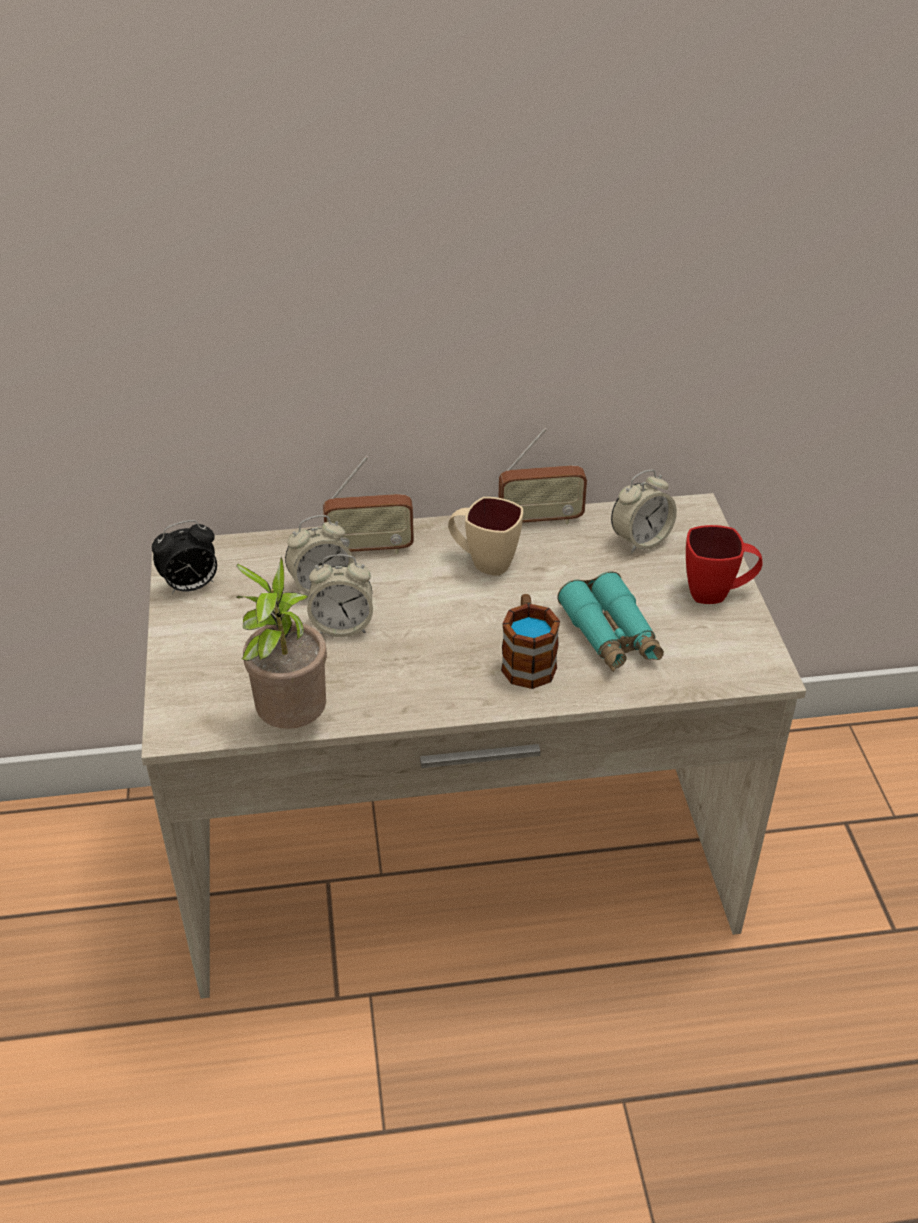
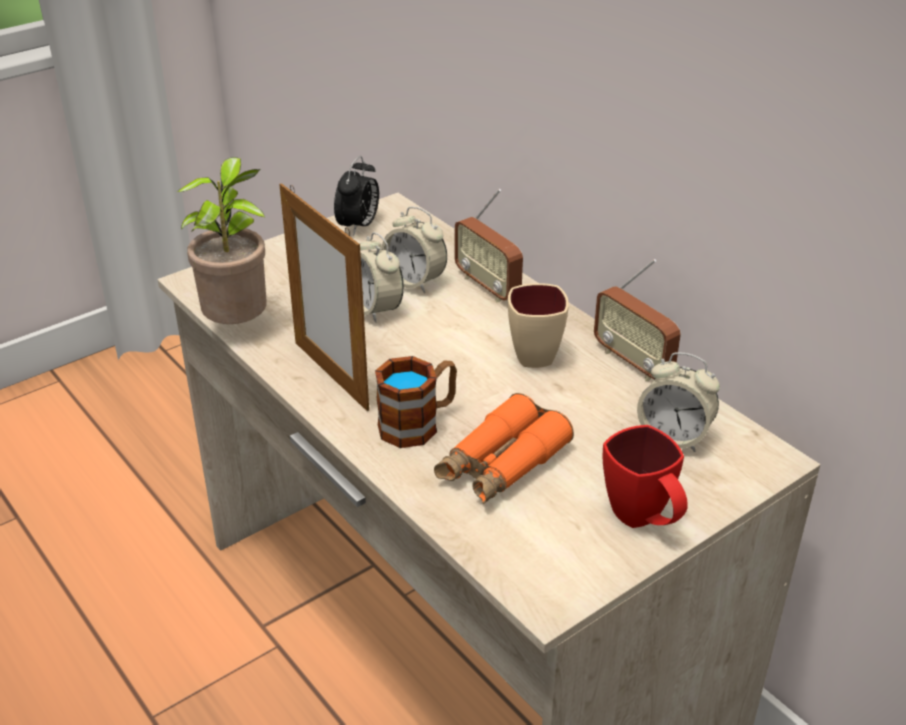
camera: 60 degrees right, 5 degrees down
alarm clock [152,520,217,594] -> alarm clock turned 105 degrees counterclockwise [334,156,379,236]
turquoise binoculars [557,572,664,672] -> orange binoculars [434,393,574,504]
none -> picture frame [279,183,369,411]

